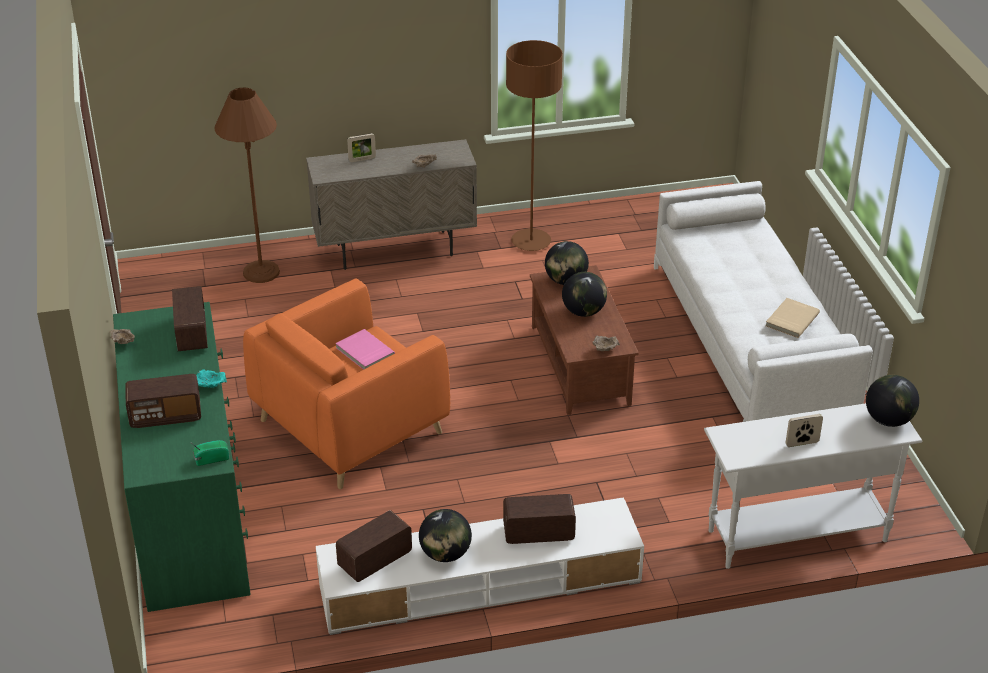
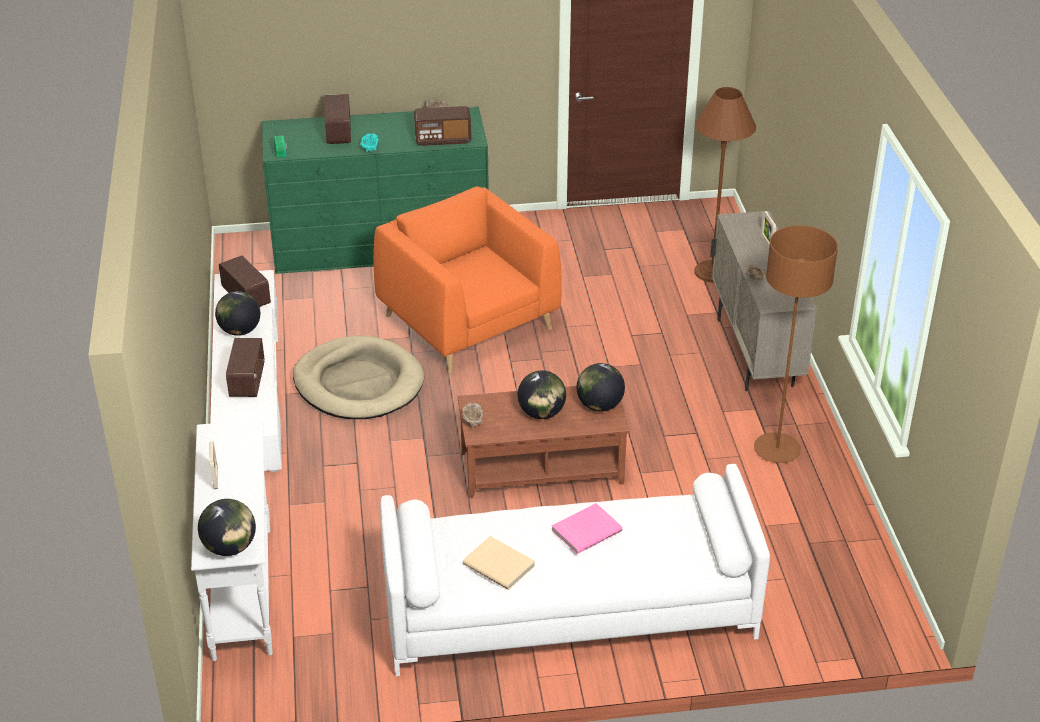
camera: 95 degrees right, 0 degrees up
pink book [335,329,395,370] -> pink book moved to [551,503,622,554]
none -> beige dog bed [293,336,424,419]

